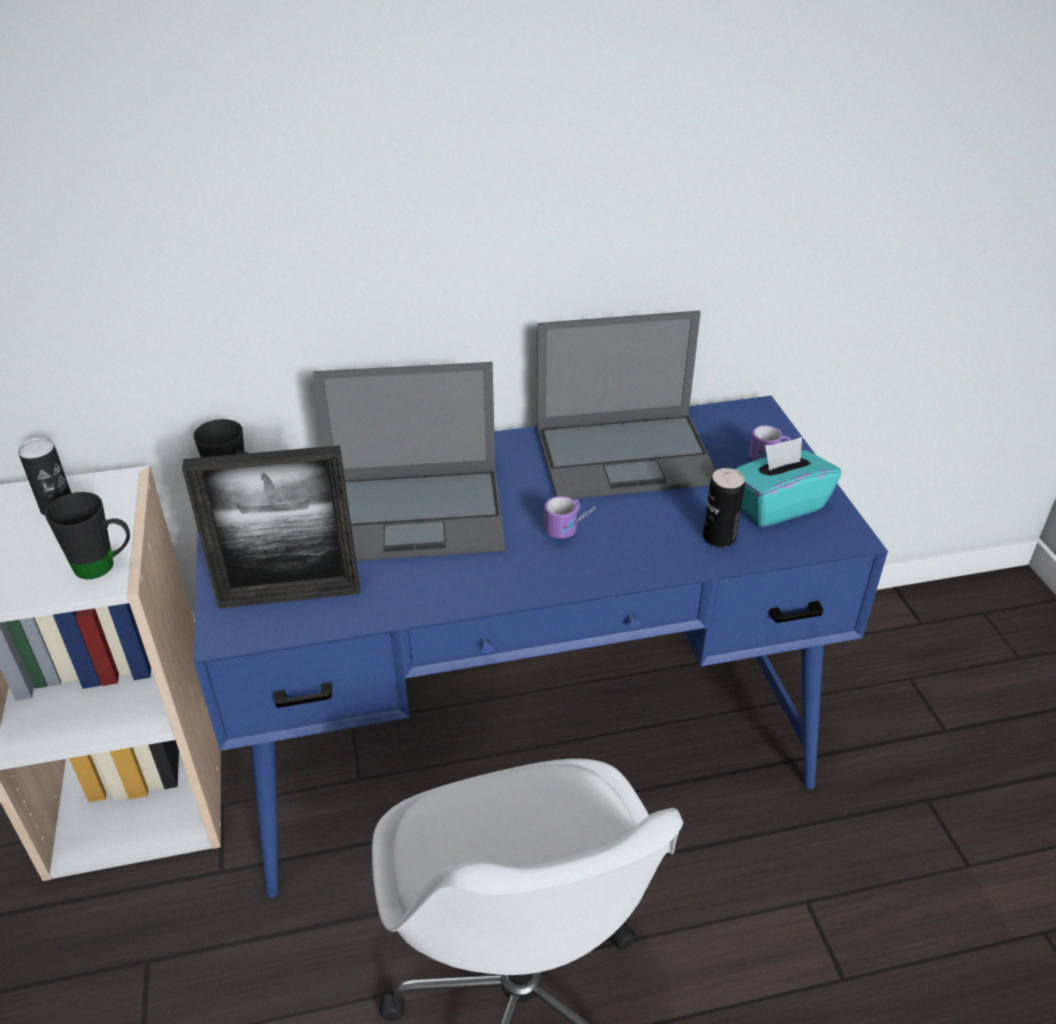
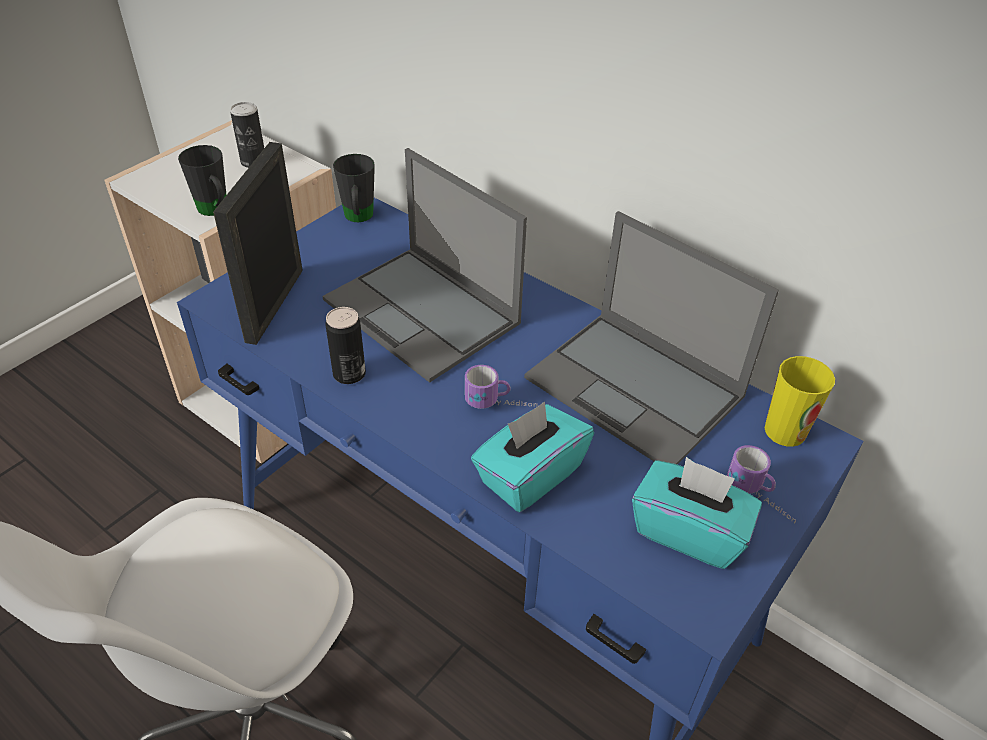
camera: 50 degrees right, 5 degrees up
picture frame [182,445,360,609] -> picture frame turned 60 degrees clockwise [213,142,303,345]
can [703,468,745,547] -> can moved to [325,307,366,384]
none -> turquoise tissue box [471,401,594,512]
none -> cup [765,356,835,447]

